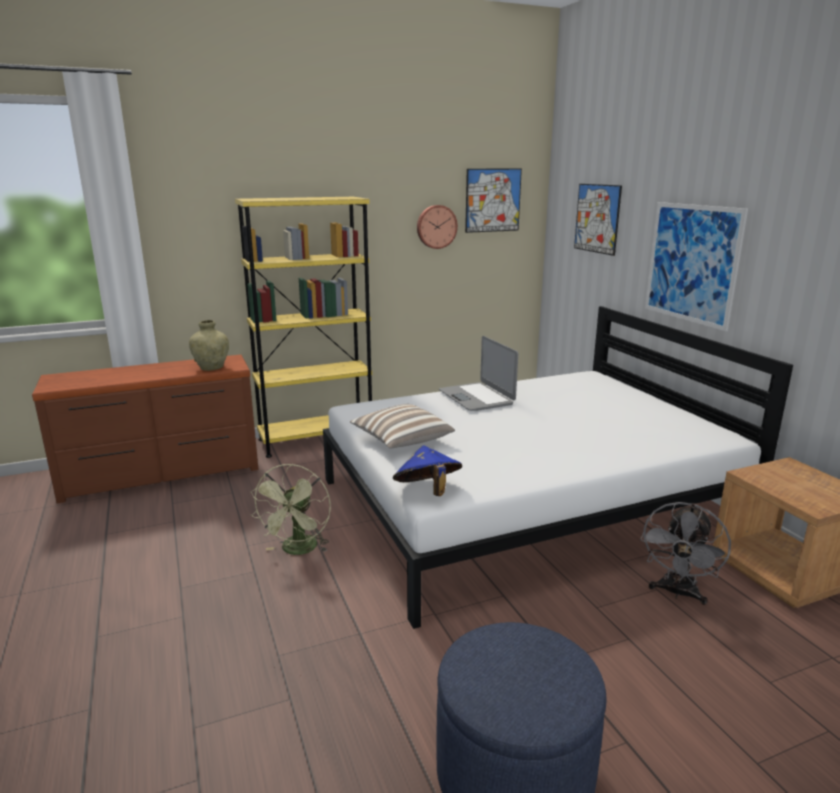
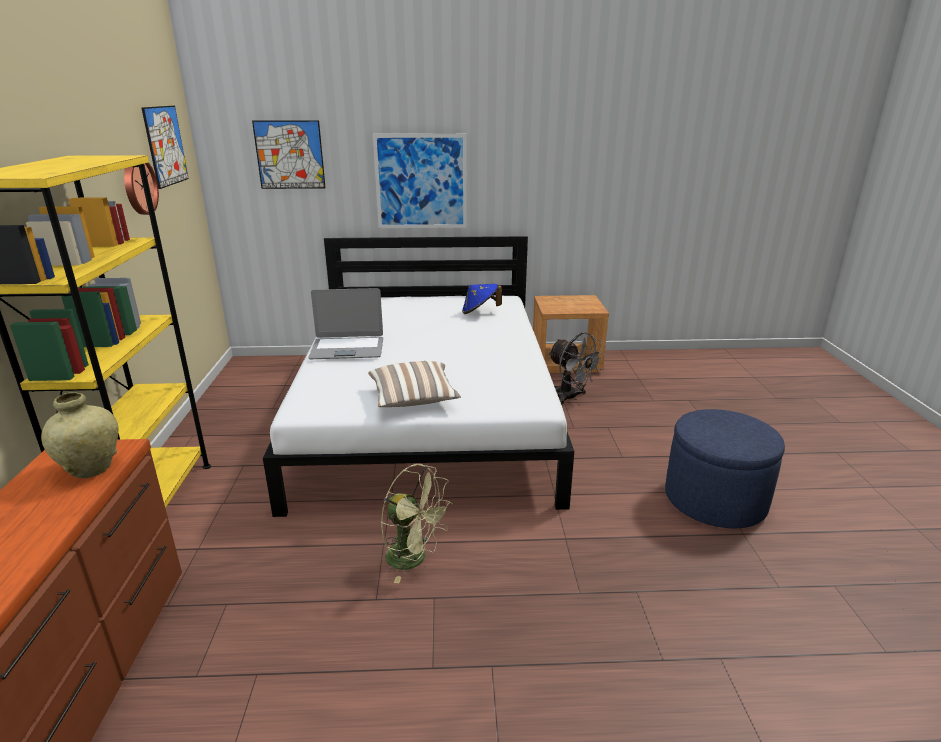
camera: 70 degrees left, 5 degrees up
blue hat [393,445,462,496] -> blue hat moved to [462,284,502,314]

